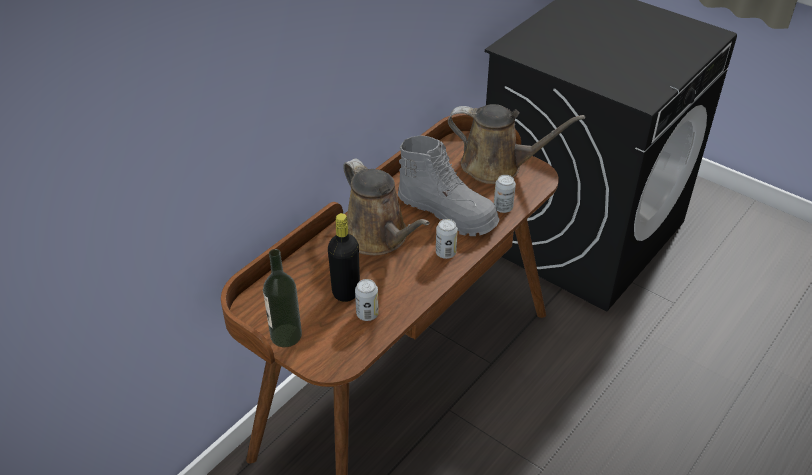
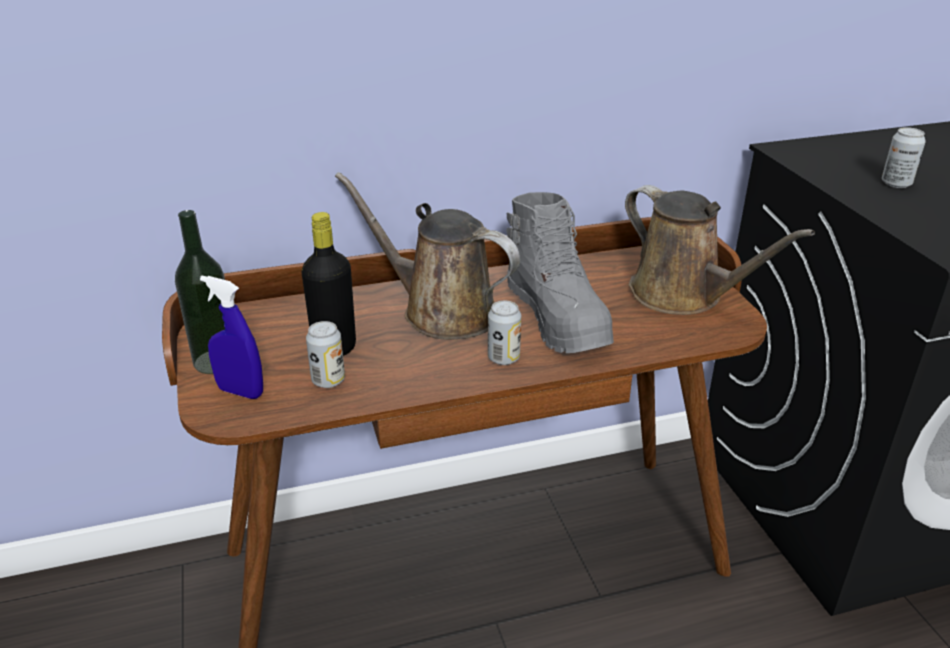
camera: 35 degrees right, 10 degrees down
brown watering can [343,158,430,255] -> brown watering can turned 120 degrees clockwise [335,172,520,340]
can [494,175,516,213] -> can moved to [882,127,926,188]
none -> blue spray bottle [200,276,263,399]

